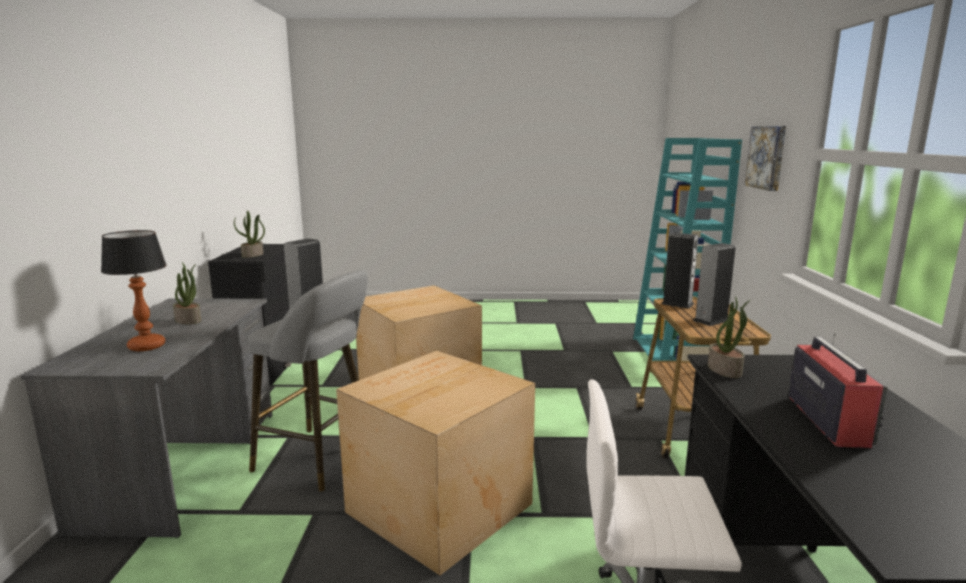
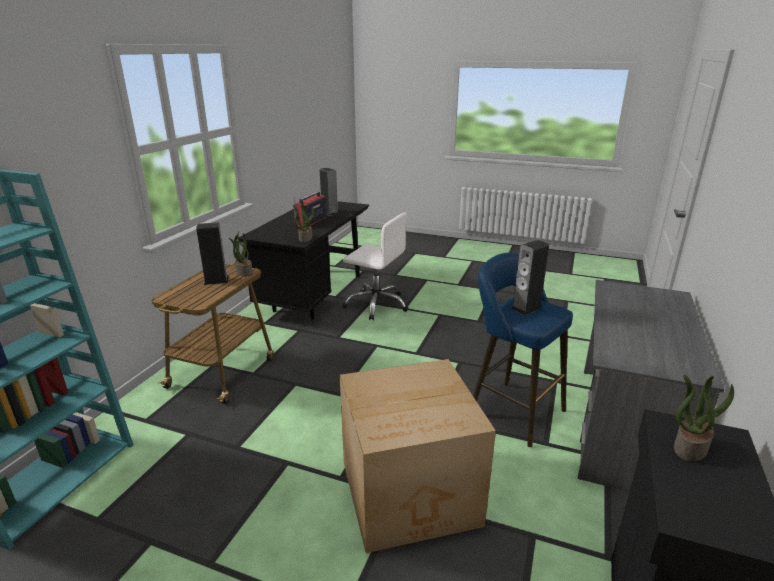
camera: 160 degrees left, 10 degrees up
table lamp [101,230,167,351] -> none
potted plant [173,262,201,324] -> potted plant moved to [228,232,253,276]
grey stool [248,270,368,492] -> blue stool [473,252,573,447]
cardboard box [336,351,535,575] -> none
speaker [661,232,699,309] -> speaker moved to [320,168,339,216]
picture [745,126,786,191] -> none

